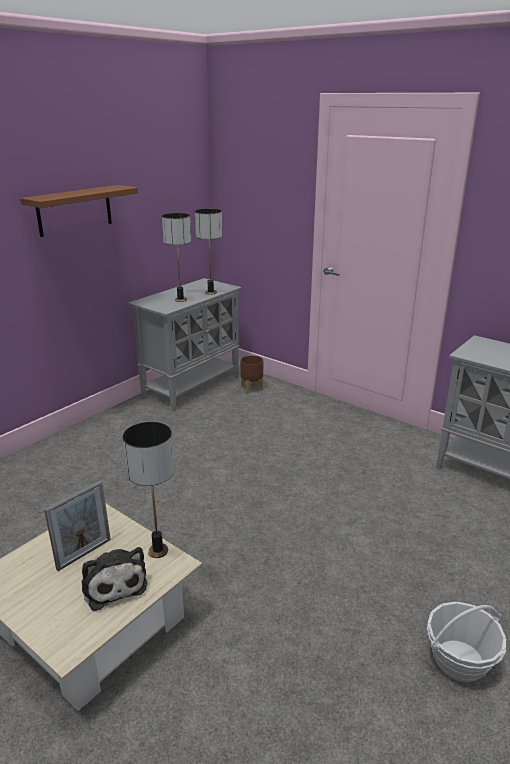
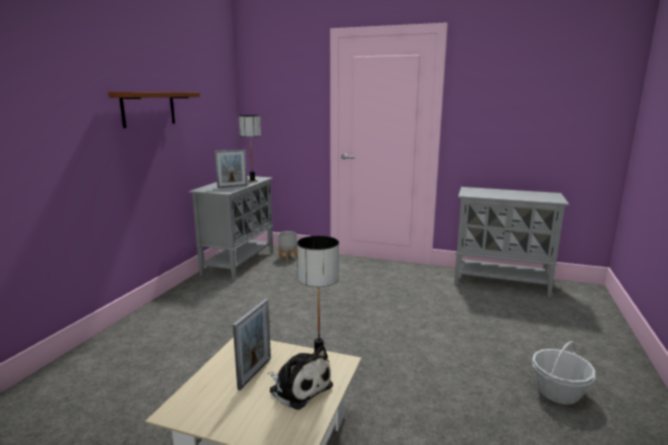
camera: 20 degrees left, 10 degrees down
table lamp [162,213,191,302] -> picture frame [215,149,247,188]
brown planter [240,355,263,393] -> grey planter [278,231,297,261]

